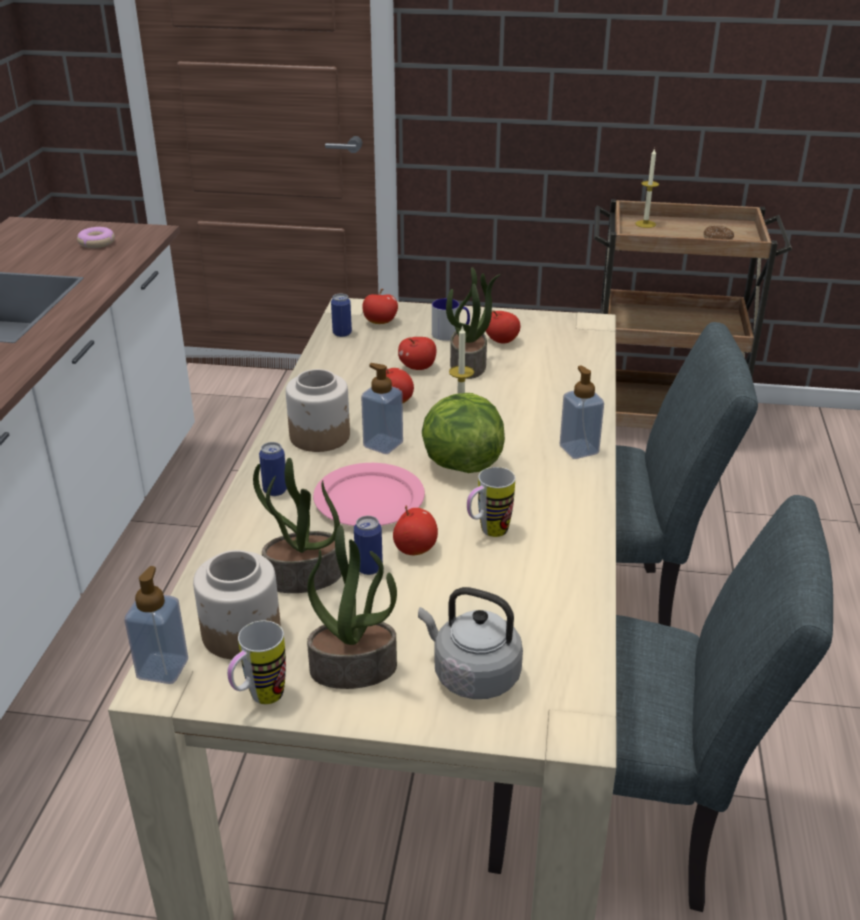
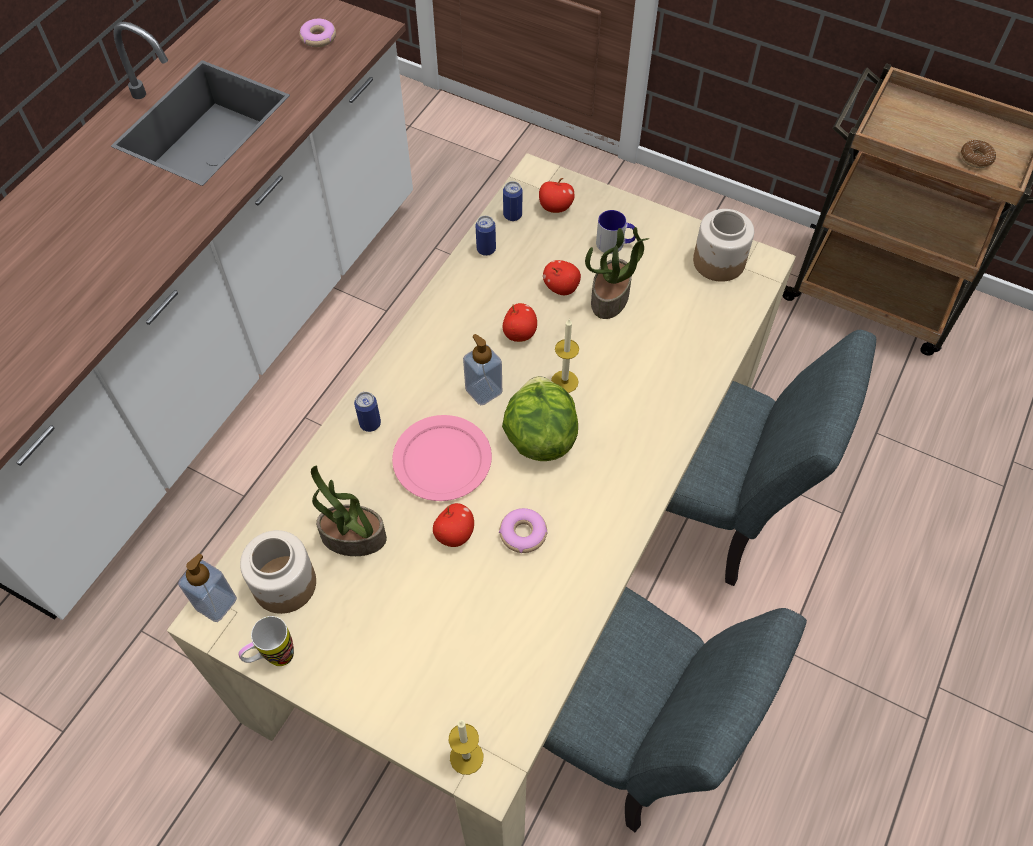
camera: 20 degrees right, 25 degrees up
jar [286,369,350,452] -> jar moved to [693,209,754,282]
potted plant [307,525,397,689] -> none
can [354,516,383,575] -> can moved to [475,216,496,256]
grey kettle [418,587,523,699] -> none
mug [467,467,515,537] -> donut [499,508,548,553]
apple [486,310,520,343] -> none
soap dispenser [560,366,604,459] -> none
candle [635,148,659,228] -> candle moved to [449,720,483,775]

